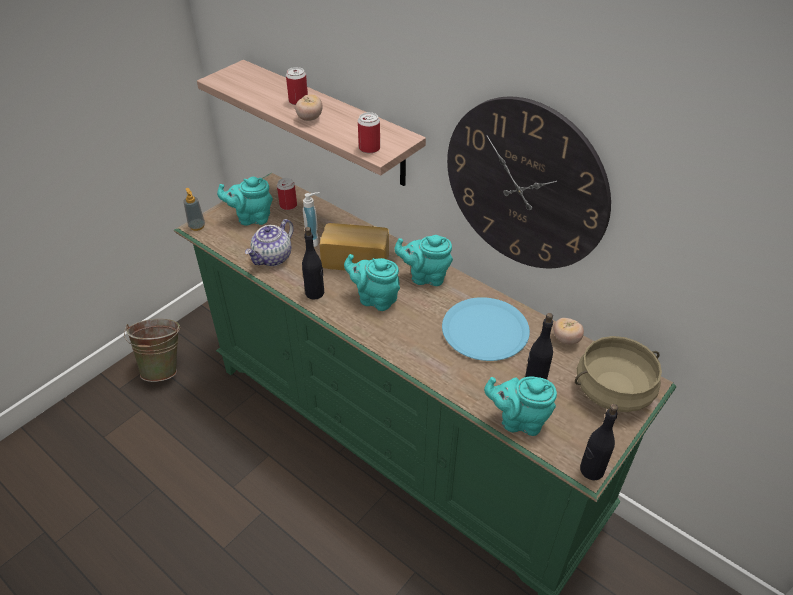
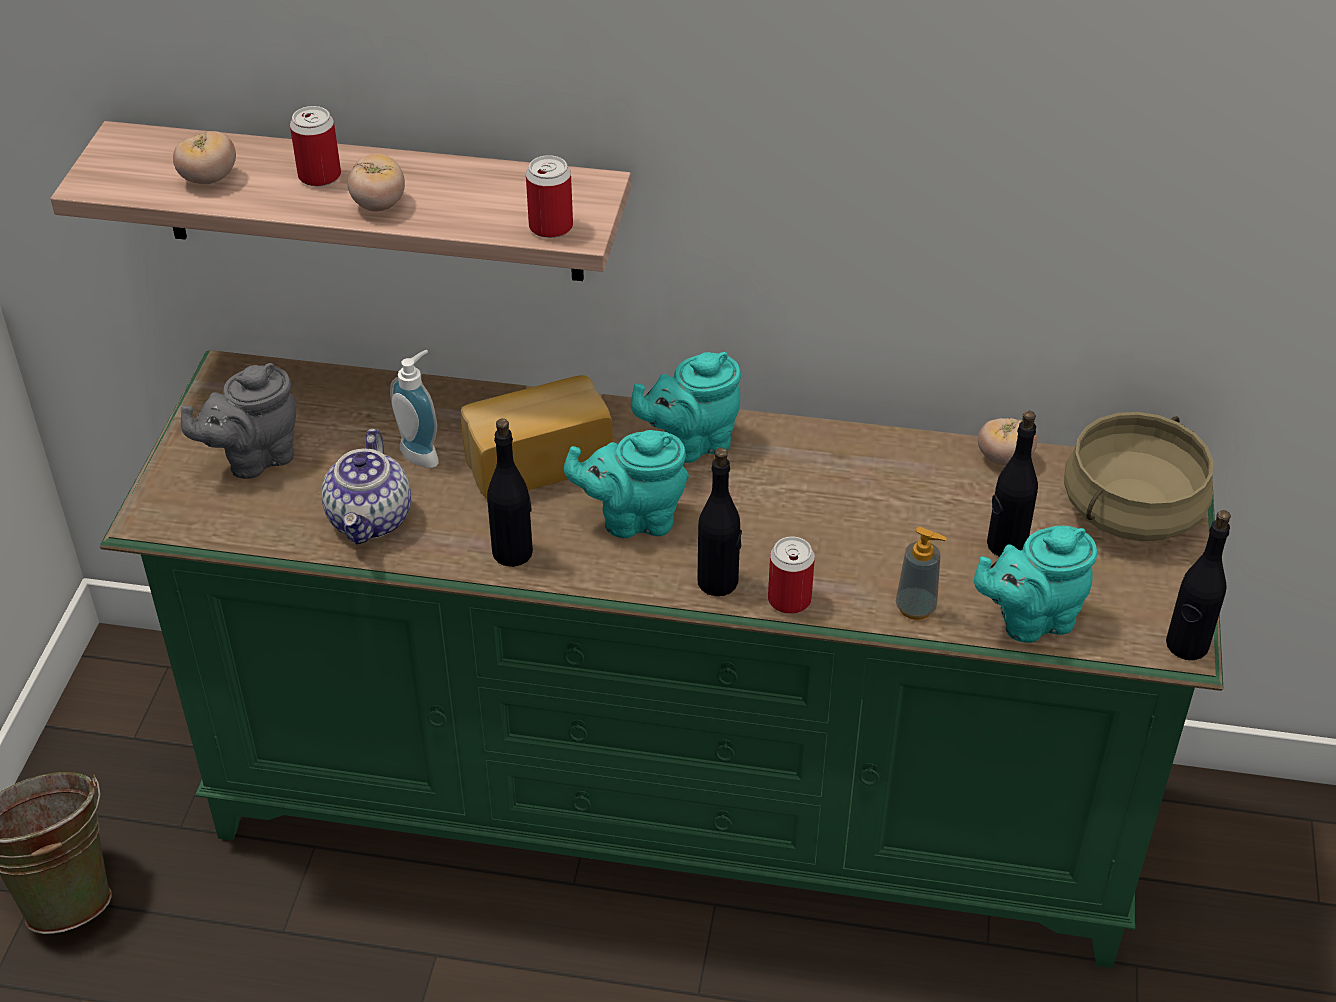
camera: 30 degrees left, 0 degrees up
soap dispenser [183,188,205,231] -> soap dispenser moved to [896,527,947,620]
turquoise teapot [217,177,273,226] -> grey teapot [181,363,296,479]
can [277,178,297,210] -> can moved to [768,537,815,614]
blue plate [442,297,530,361] -> none
wall clock [447,97,611,268] -> none
none -> tomato [173,131,236,184]
none -> black bottle [697,448,742,596]

